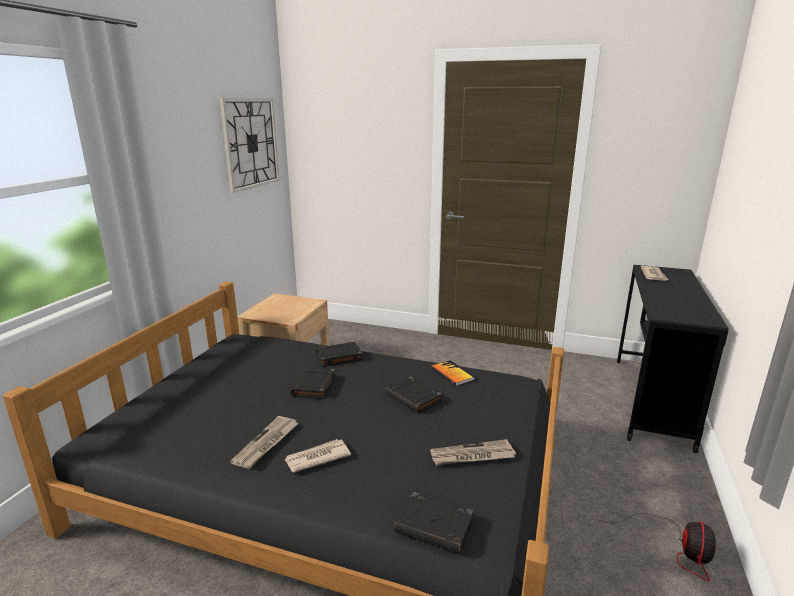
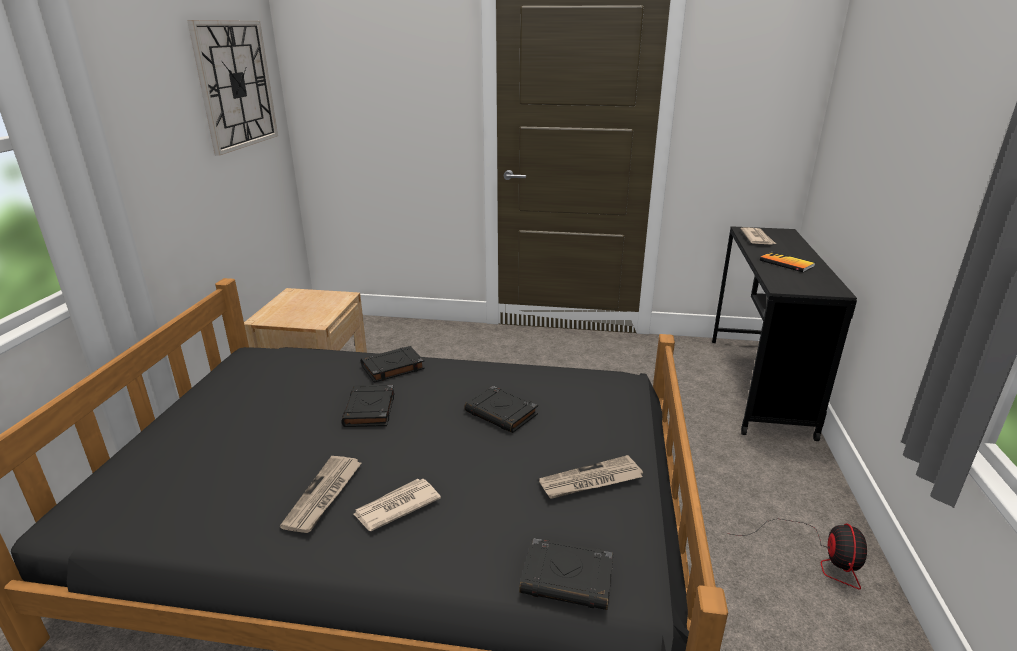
camera: 10 degrees left, 5 degrees up
book [431,360,475,386] -> book moved to [760,251,816,272]

